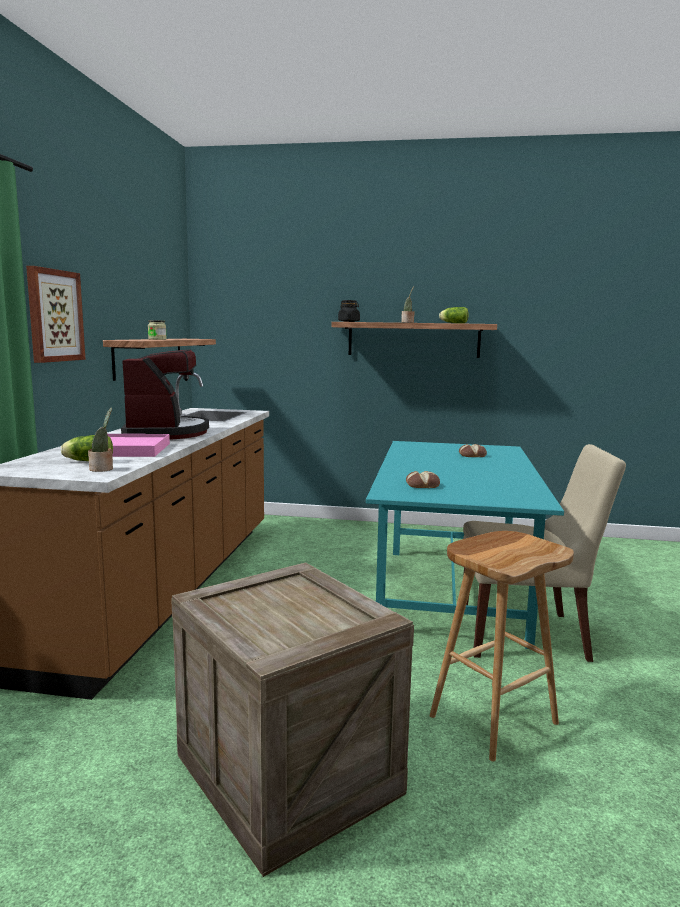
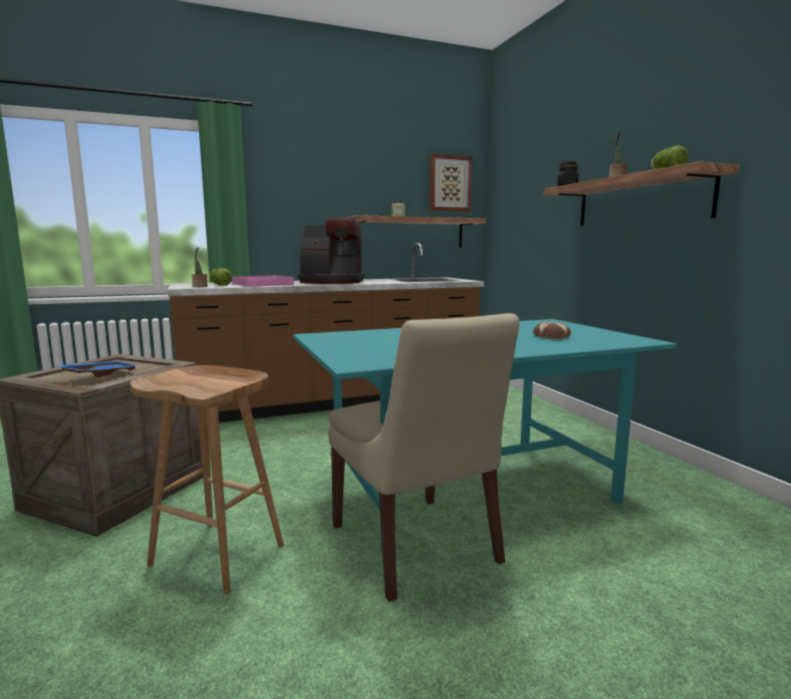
camera: 60 degrees right, 0 degrees up
picture [26,266,86,363] -> picture moved to [430,154,472,212]
coffee machine [121,349,209,439] -> coffee machine turned 45 degrees clockwise [298,217,365,284]
bread [406,471,440,488] -> none
none -> blue tray [55,361,140,377]

